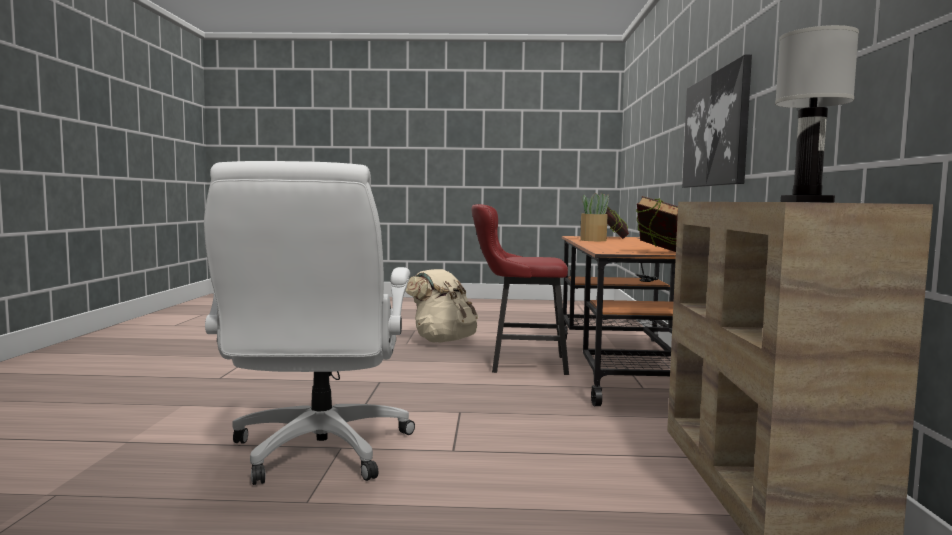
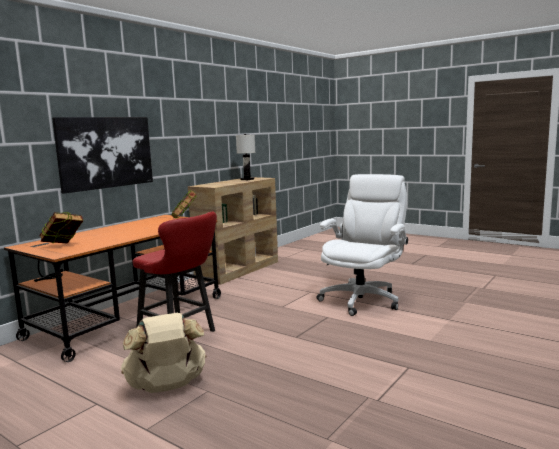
camera: 145 degrees left, 5 degrees up
potted plant [580,193,609,241] -> none

